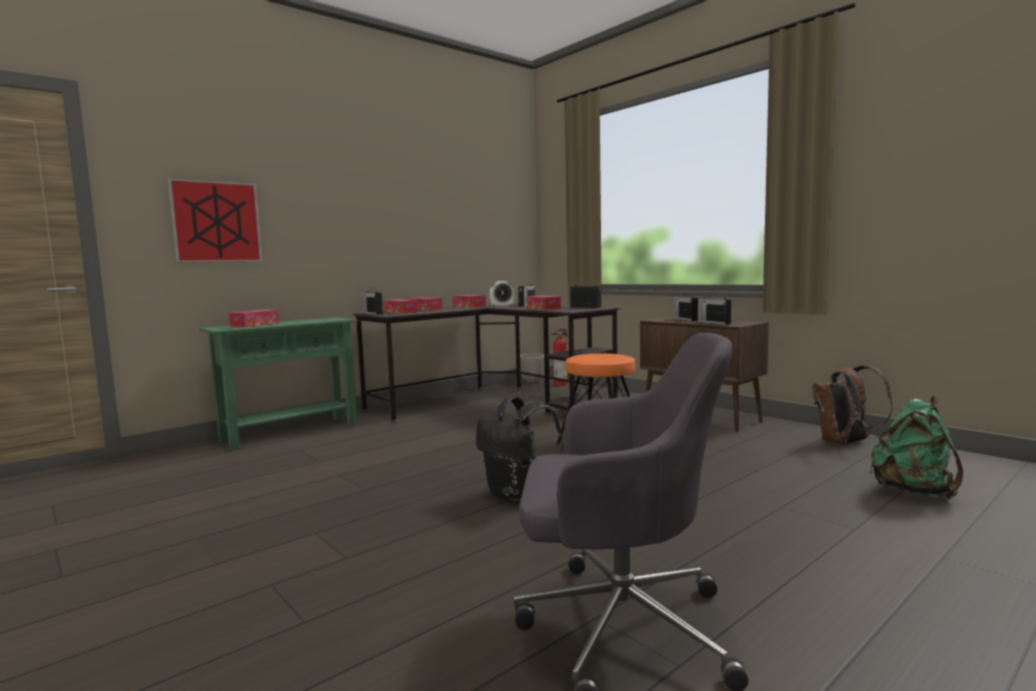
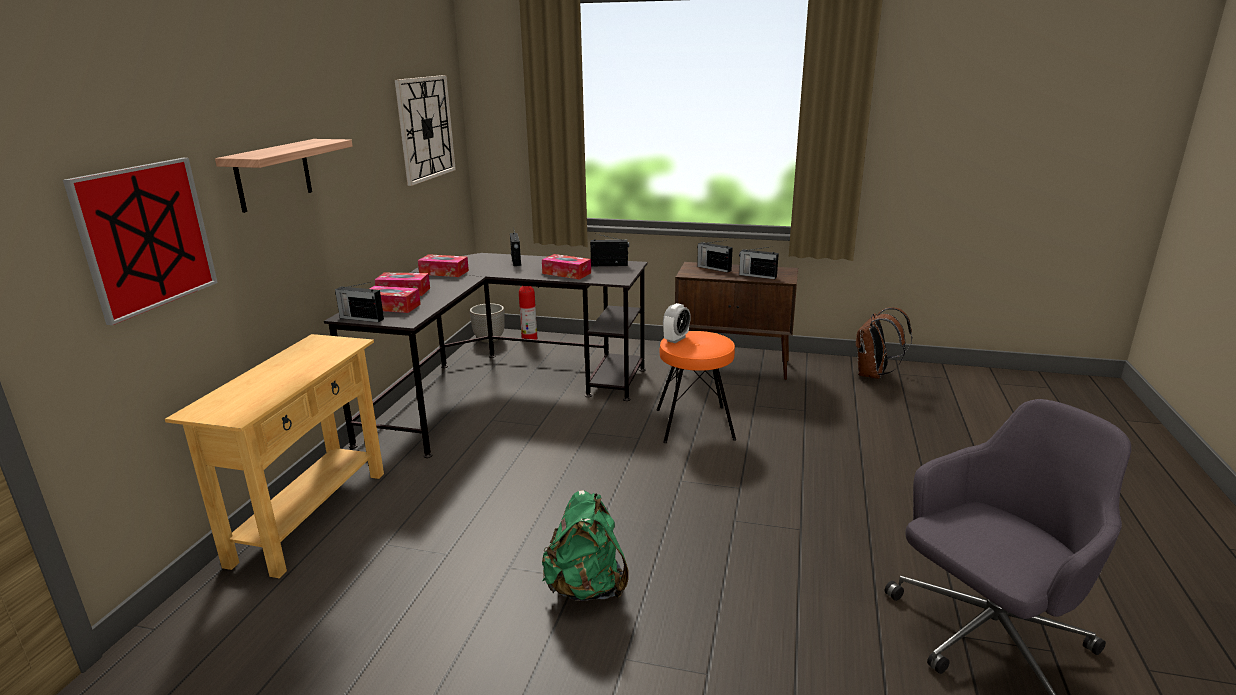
camera: 35 degrees left, 15 degrees up
green console table [199,317,358,450] -> beige console table [165,334,384,578]
tissue box [229,309,279,327] -> none
black backpack [476,396,563,504] -> none
alarm clock [490,281,514,307] -> alarm clock moved to [663,303,691,343]
green backpack [870,396,963,500] -> green backpack moved to [542,490,629,601]
none -> shelf [215,139,353,213]
none -> wall clock [395,75,456,186]

